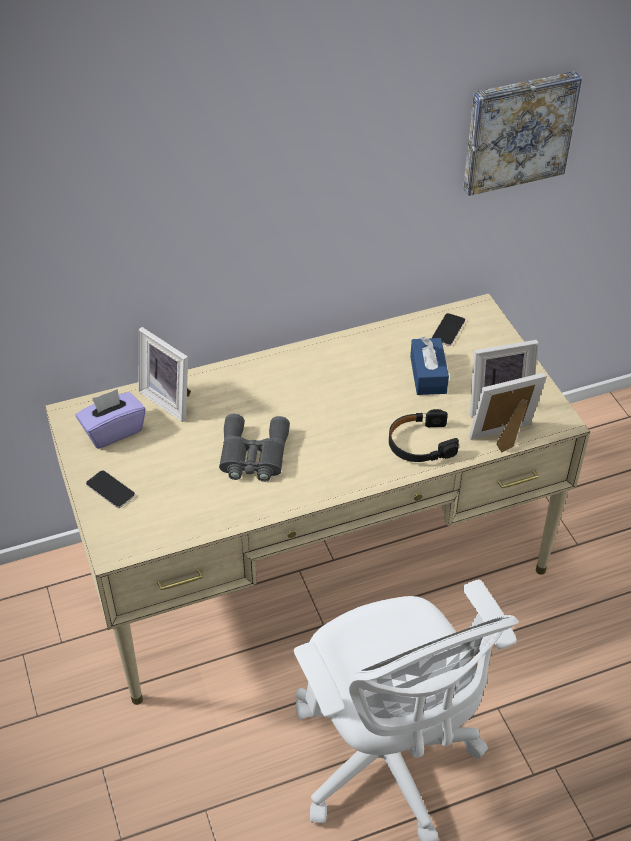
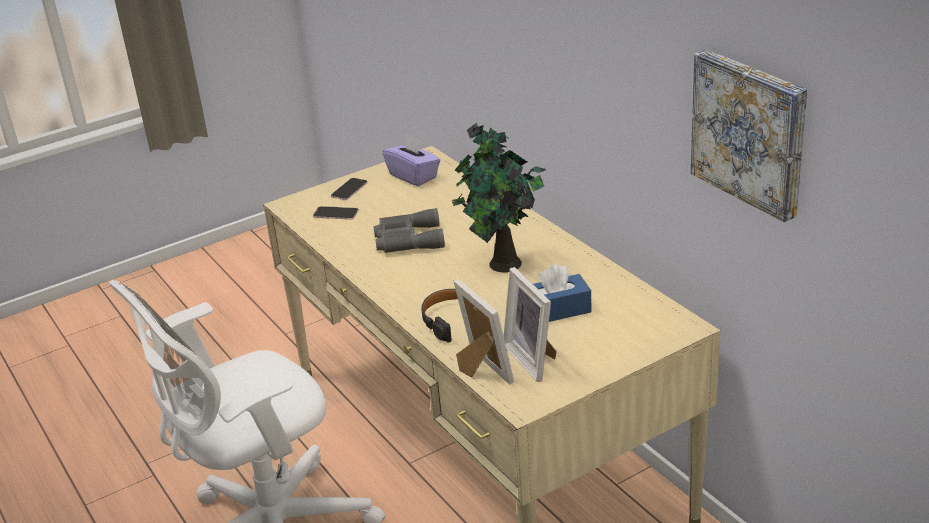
camera: 80 degrees right, 15 degrees down
picture frame [139,327,191,422] -> none
phone [432,313,466,346] -> phone moved to [313,206,359,220]
none -> potted plant [452,123,546,273]

